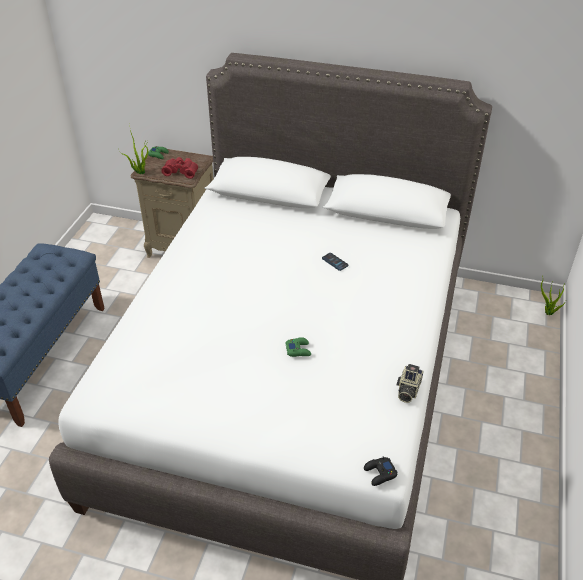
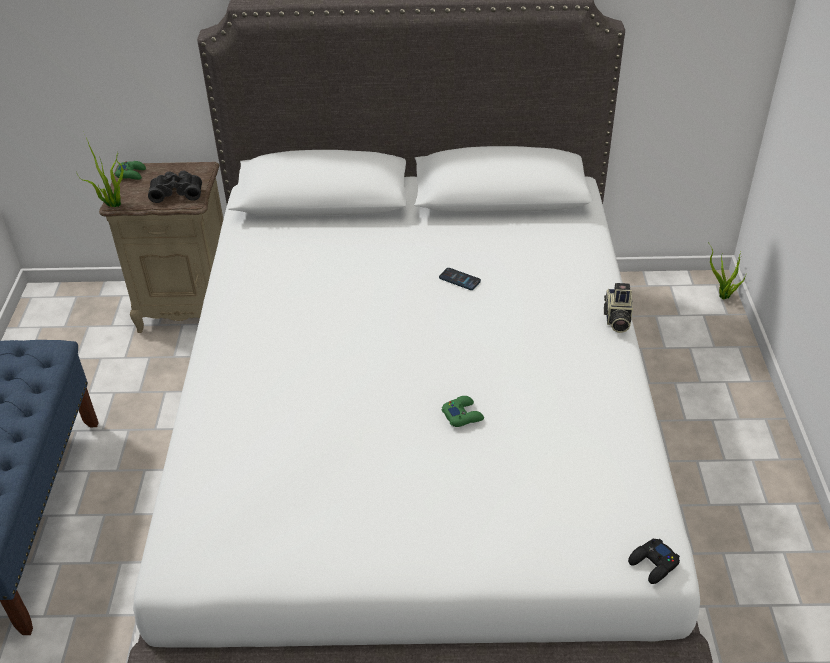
camera: 15 degrees left, 0 degrees up
red binoculars [161,157,198,179] -> black binoculars [148,171,202,203]
camera [397,364,424,403] -> camera moved to [604,283,633,333]

